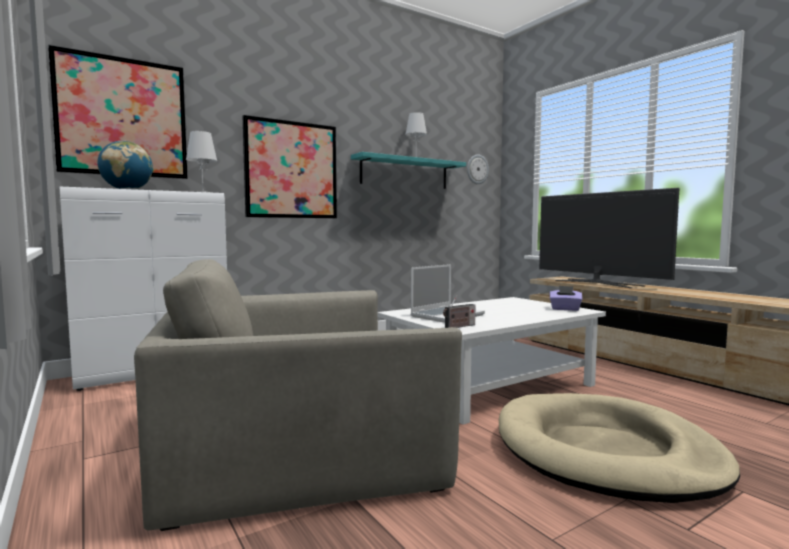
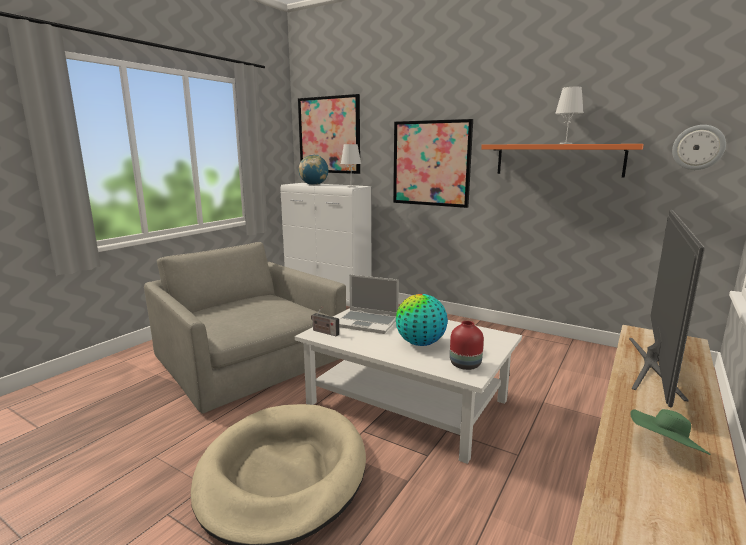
camera: 65 degrees right, 10 degrees up
turquoise shelf [351,152,466,189] -> orange shelf [481,144,644,177]
purple tissue box [550,286,582,311] -> red vase [450,321,484,370]
none -> globe [396,294,448,346]
none -> green hat [630,409,710,455]

